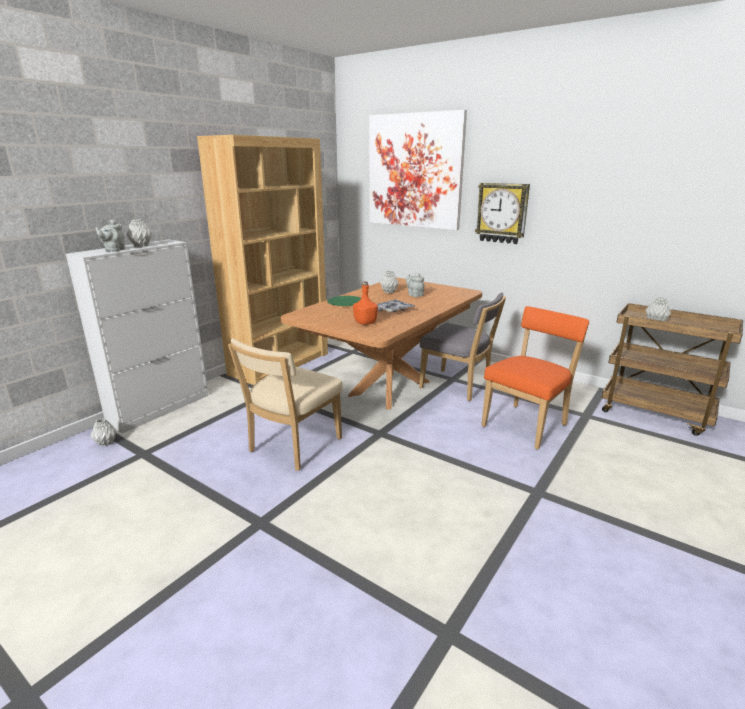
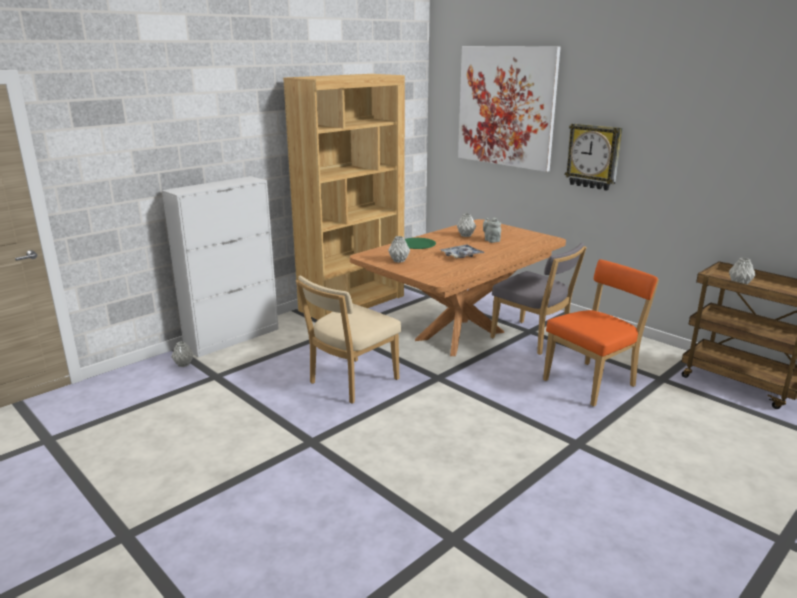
camera: 10 degrees right, 0 degrees up
grey teapot [96,220,125,252] -> none
grey vase [127,219,152,247] -> grey vase moved to [388,236,410,263]
orange bottle [353,281,378,325] -> none

